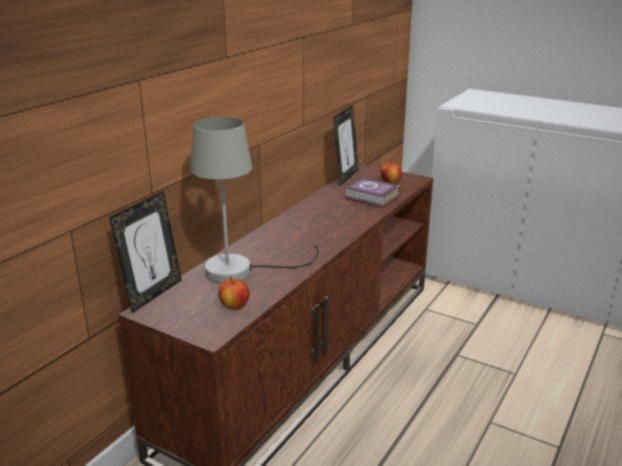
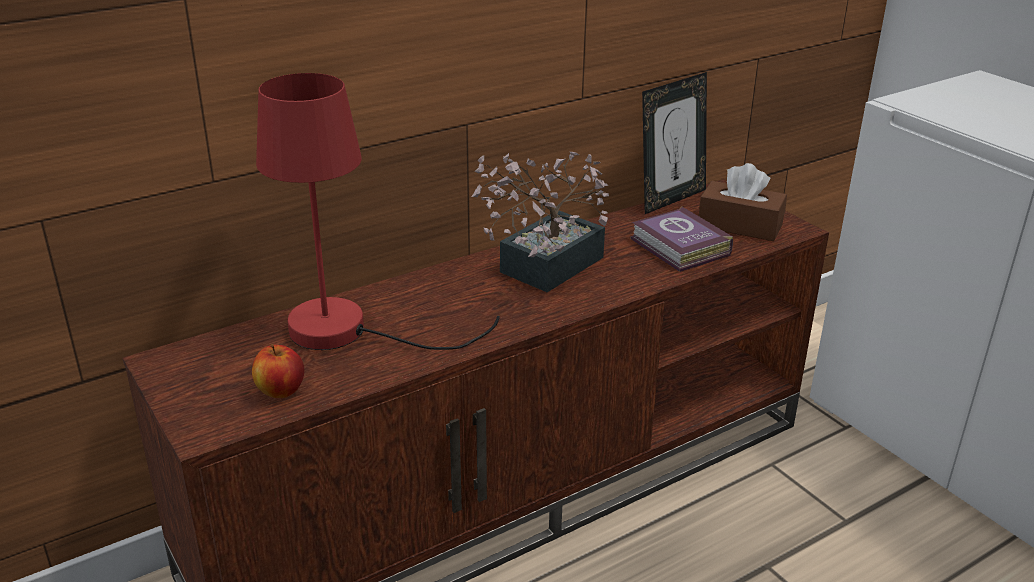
camera: 25 degrees right, 5 degrees up
picture frame [109,191,182,313] -> none
grey table lamp [190,117,319,283] -> red table lamp [256,73,500,350]
apple [381,161,402,184] -> brown tissue box [699,163,787,241]
none -> potted plant [471,152,609,292]

